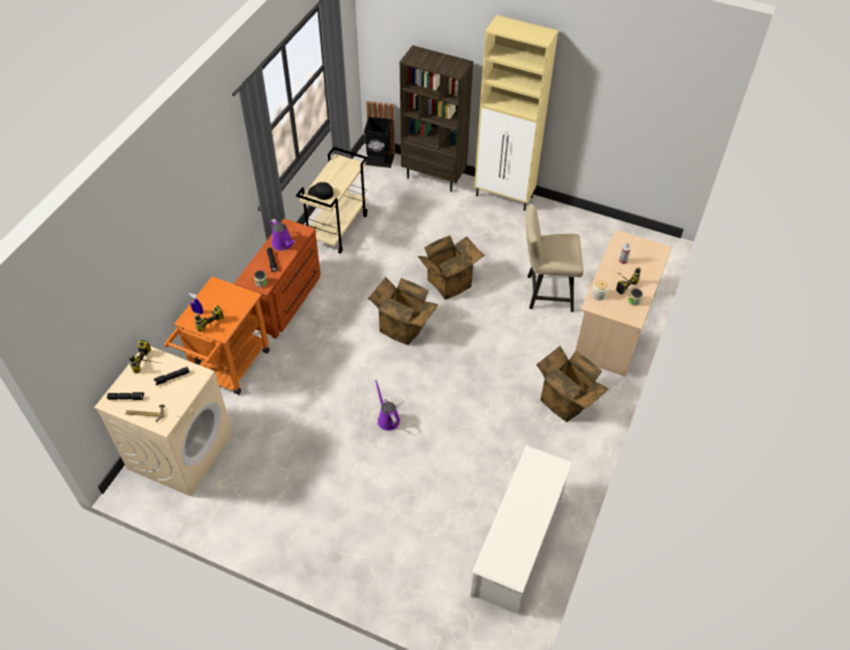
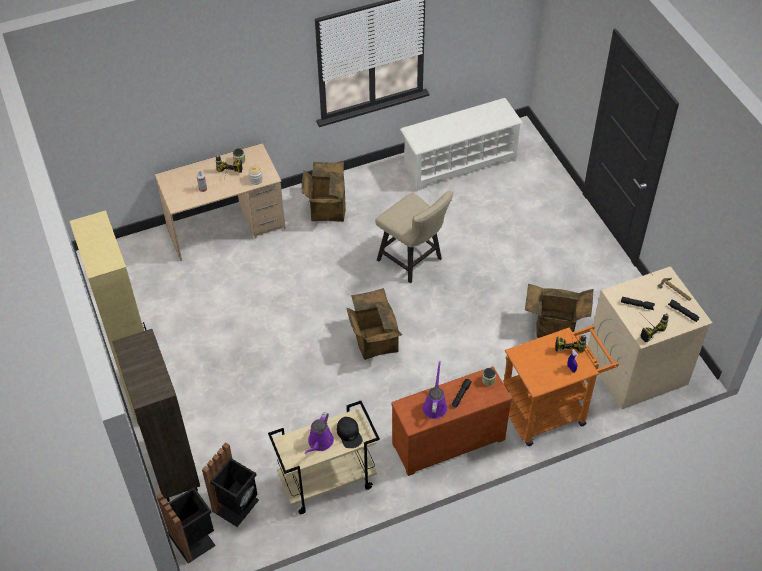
camera: 135 degrees left, 0 degrees up
purple watering can [375,380,400,431] -> purple watering can moved to [304,412,334,454]
cardboard box [418,236,485,300] -> cardboard box moved to [525,284,594,338]
beige chair [526,204,584,312] -> beige chair moved to [375,191,454,283]
none -> black trash can [202,442,259,527]

